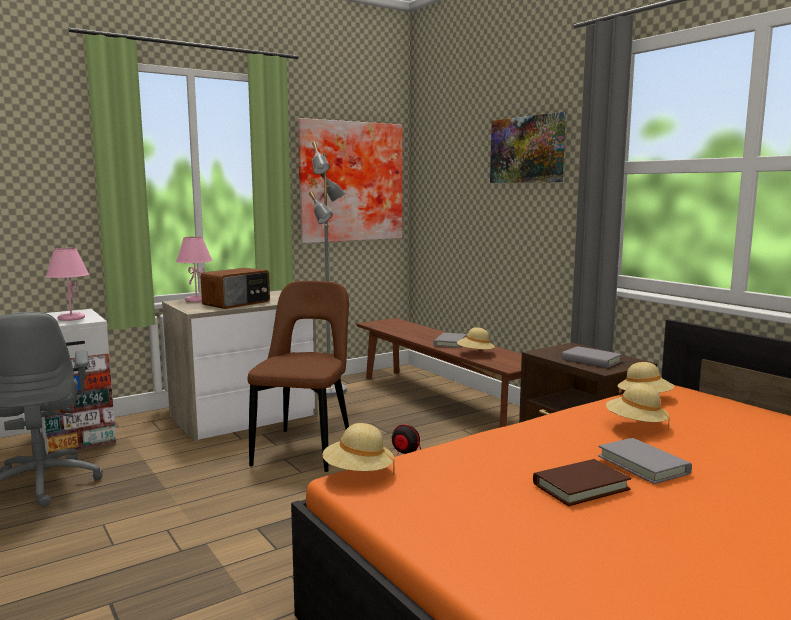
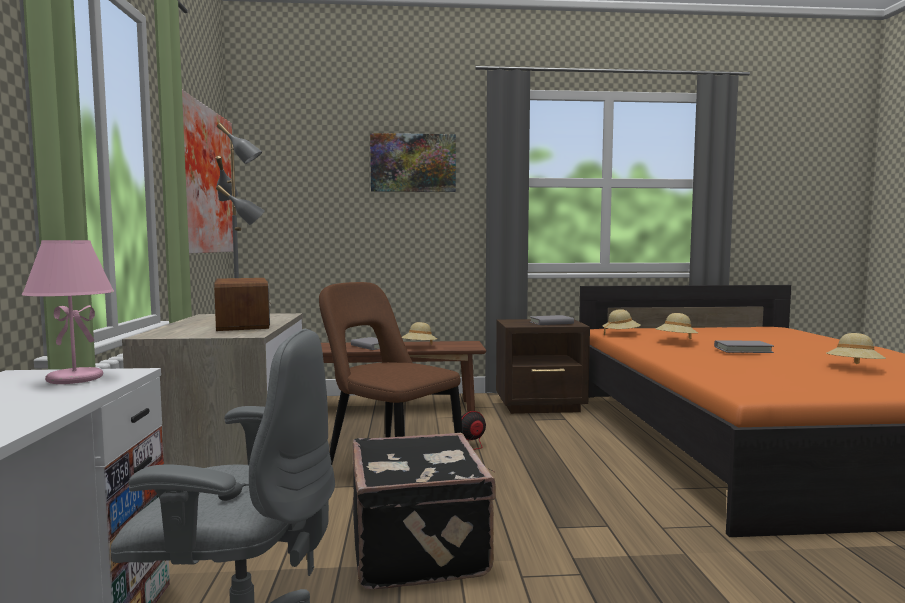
camera: 60 degrees left, 5 degrees down
pink table lamp [176,237,213,302] -> none
beige hat [322,423,395,475] -> beige hat moved to [826,333,886,364]
brown book [533,459,631,506] -> none
none -> black suitcase [353,433,496,589]

